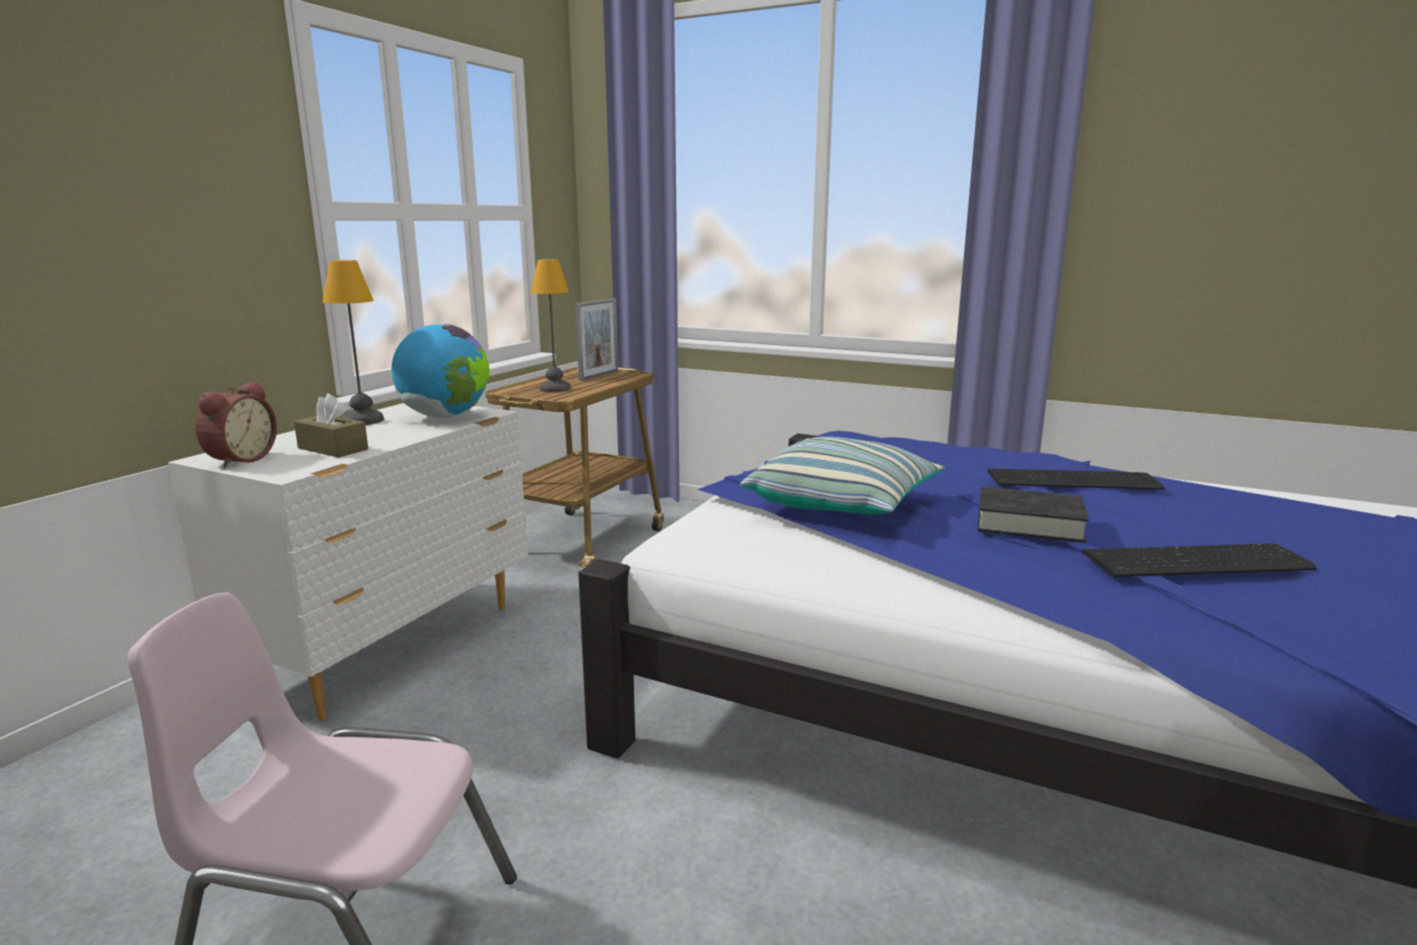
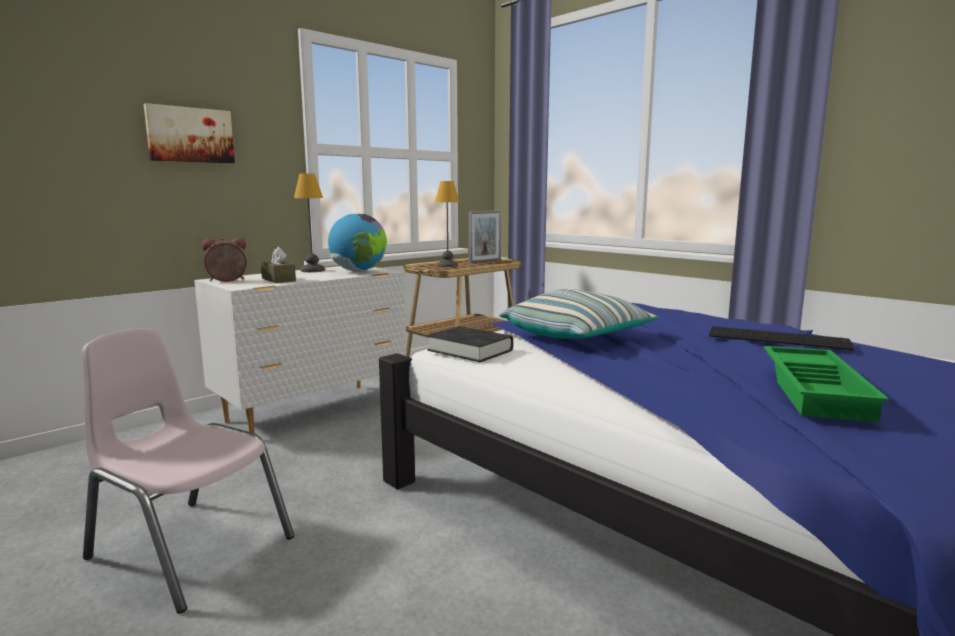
camera: 20 degrees right, 5 degrees down
alarm clock [196,381,277,468] -> alarm clock turned 150 degrees counterclockwise [201,238,247,282]
black book [978,487,1089,543] -> black book moved to [427,326,513,362]
keyboard [1082,543,1317,577] -> green tray [764,346,889,422]
none -> picture [144,103,235,163]

